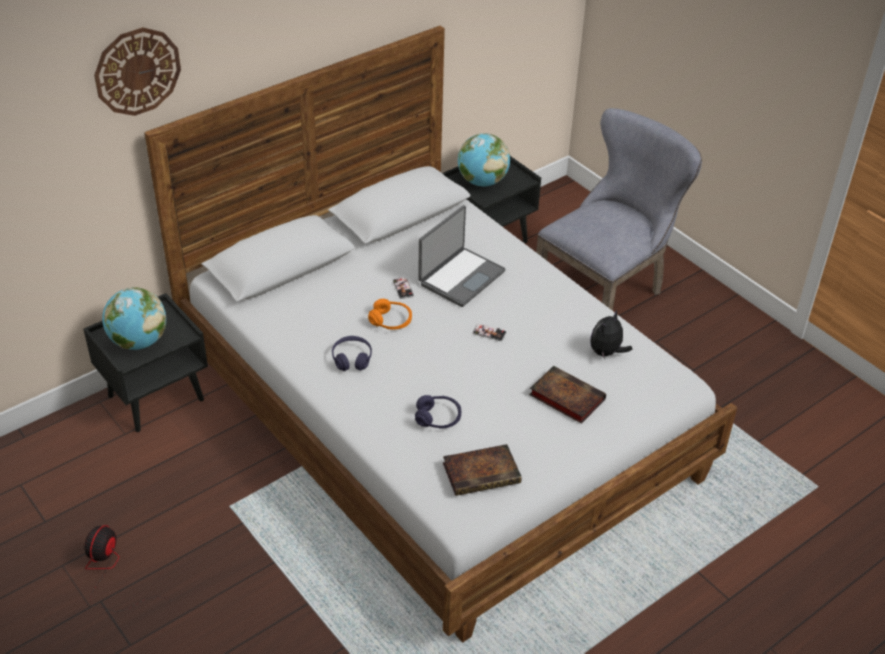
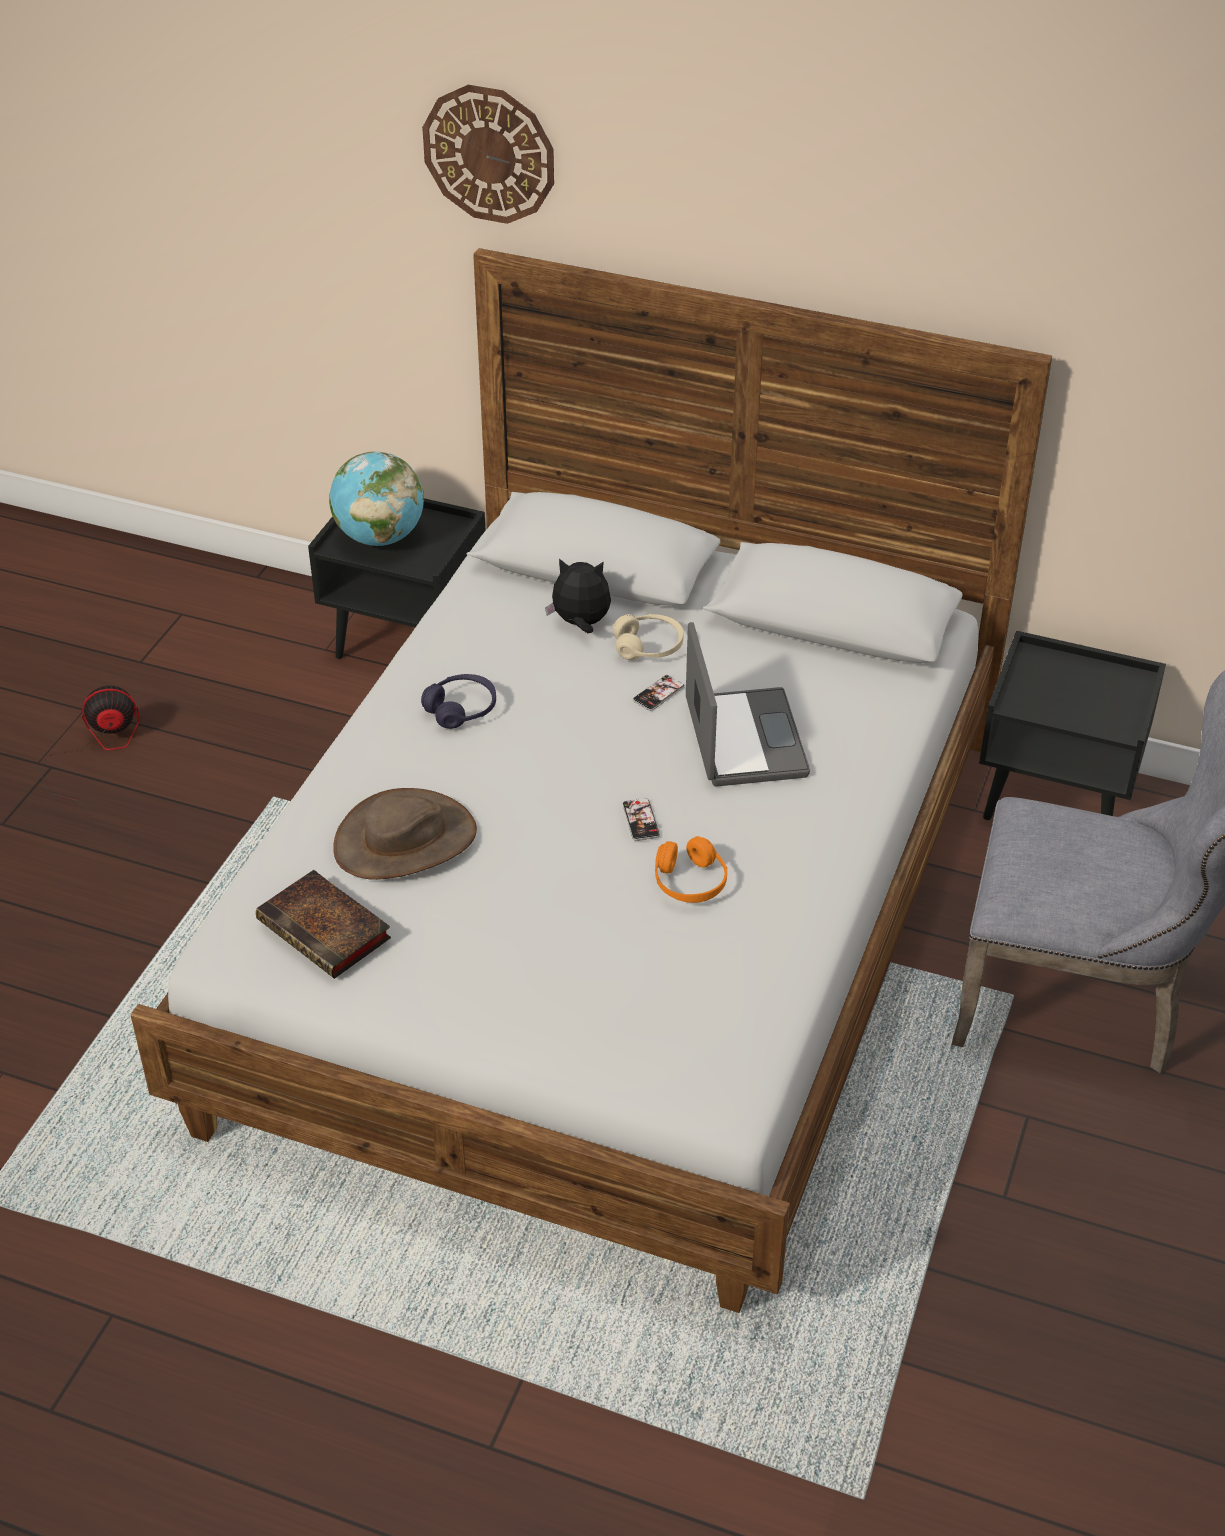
camera: 60 degrees right, 0 degrees up
orange headphones [368,299,412,330] -> orange headphones moved to [655,836,727,903]
purple headphones [415,395,461,429] -> brown hat [333,788,477,880]
laptop [418,205,506,307] -> laptop turned 105 degrees counterclockwise [686,622,810,787]
globe [458,133,510,186] -> none
book [529,366,606,424] -> none
plush toy [590,309,632,360] -> plush toy moved to [545,558,611,633]
none -> beige headphones [613,614,683,660]

